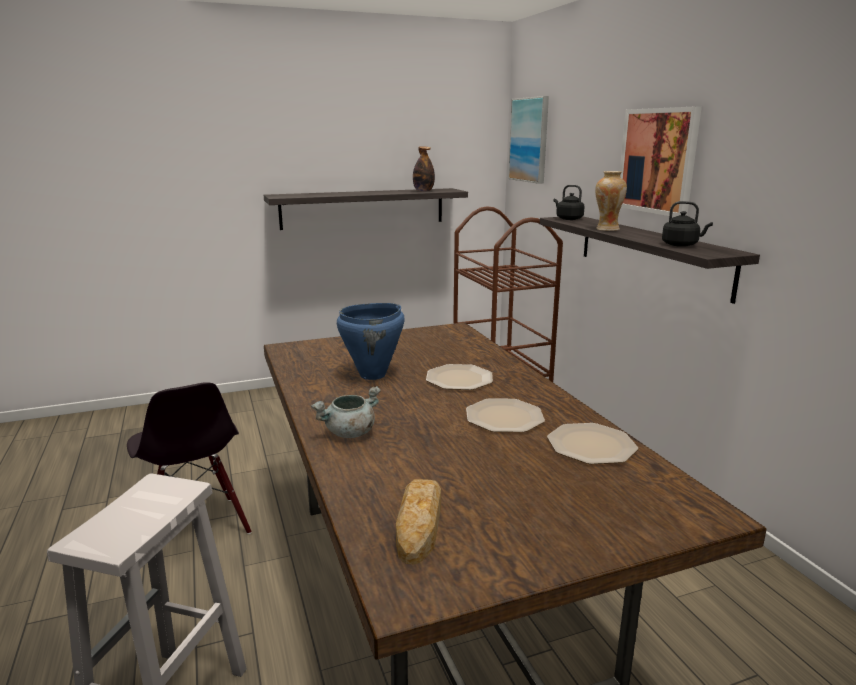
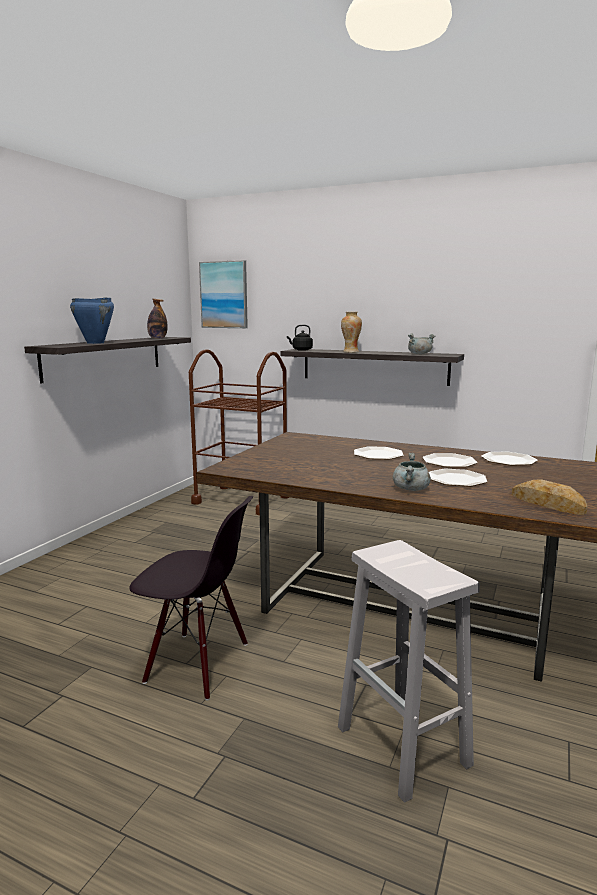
camera: 45 degrees left, 5 degrees down
blue cooking pot [337,303,404,380] -> blue cooking pot moved to [70,297,114,344]
picture [620,106,702,217] -> none
black kettle [662,201,713,247] -> grey cooking pot [408,334,435,354]
none -> plate [429,469,487,487]

